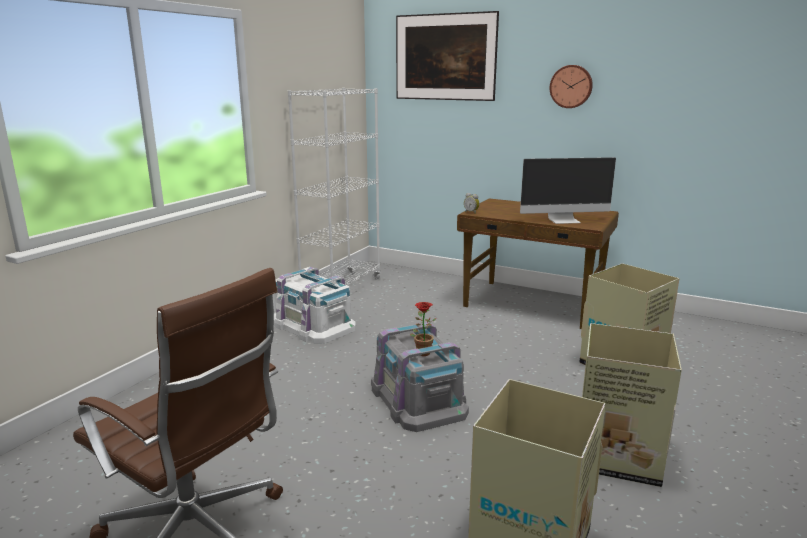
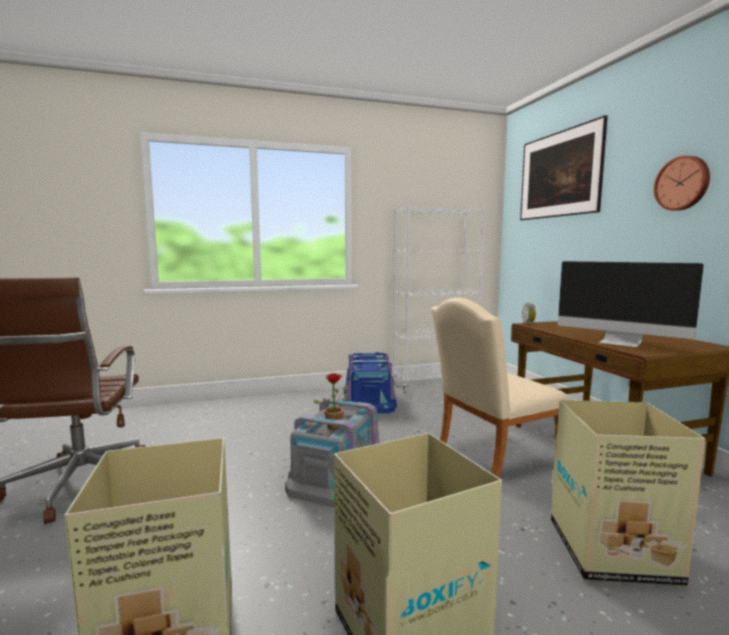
camera: 45 degrees right, 10 degrees down
white storage box [274,267,356,344] -> blue storage box [344,352,397,413]
none -> beige chair [431,297,568,478]

